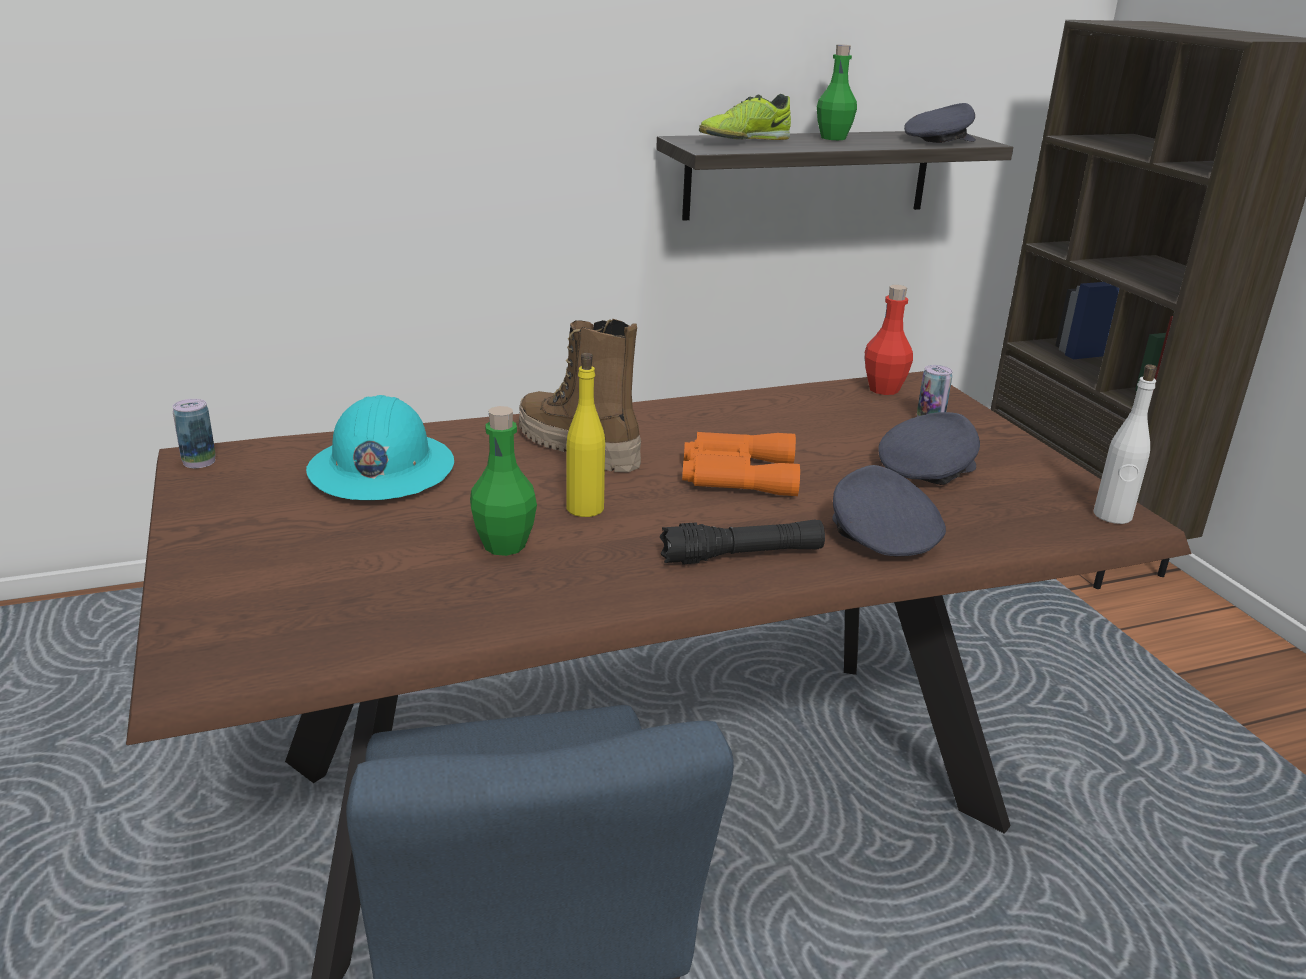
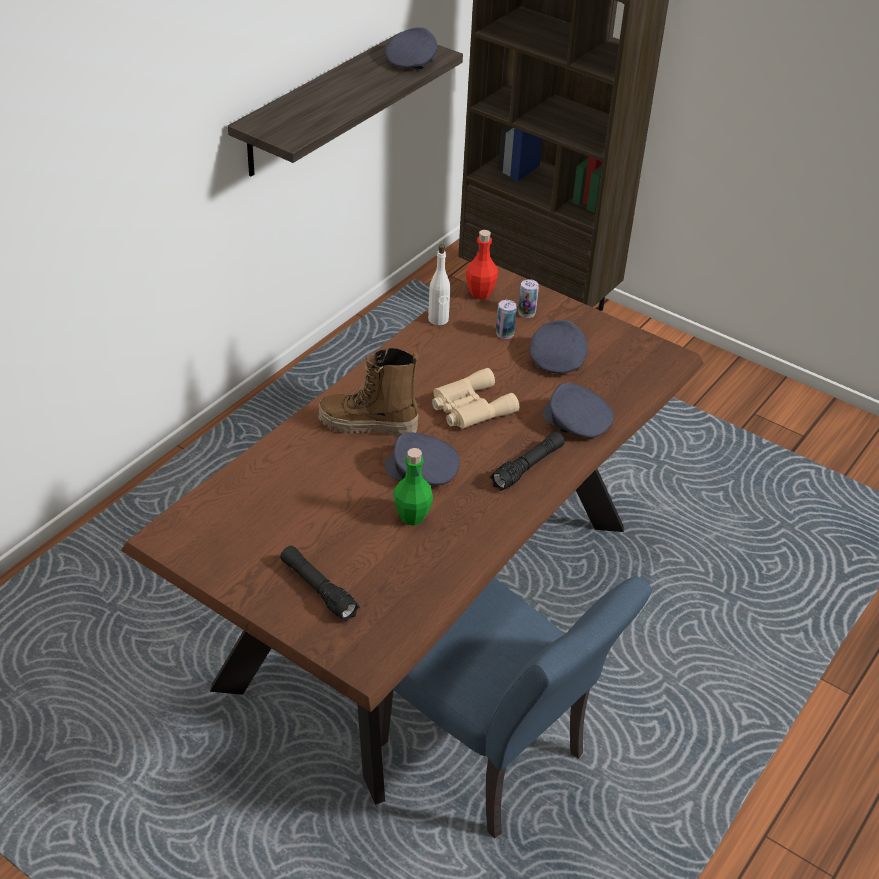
camera: 35 degrees left, 15 degrees up
can [172,399,216,468] -> can moved to [496,300,517,339]
turquoise hard hat [306,395,454,500] -> none
yellow bottle [567,353,605,517] -> grey cap [385,433,460,485]
orange binoculars [682,432,800,496] -> beige binoculars [432,368,519,429]
shoe [699,94,791,140] -> none
green bottle [817,44,857,140] -> none
white bottle [1094,364,1157,524] -> white bottle moved to [428,244,450,325]
none -> black flashlight [280,546,360,622]

